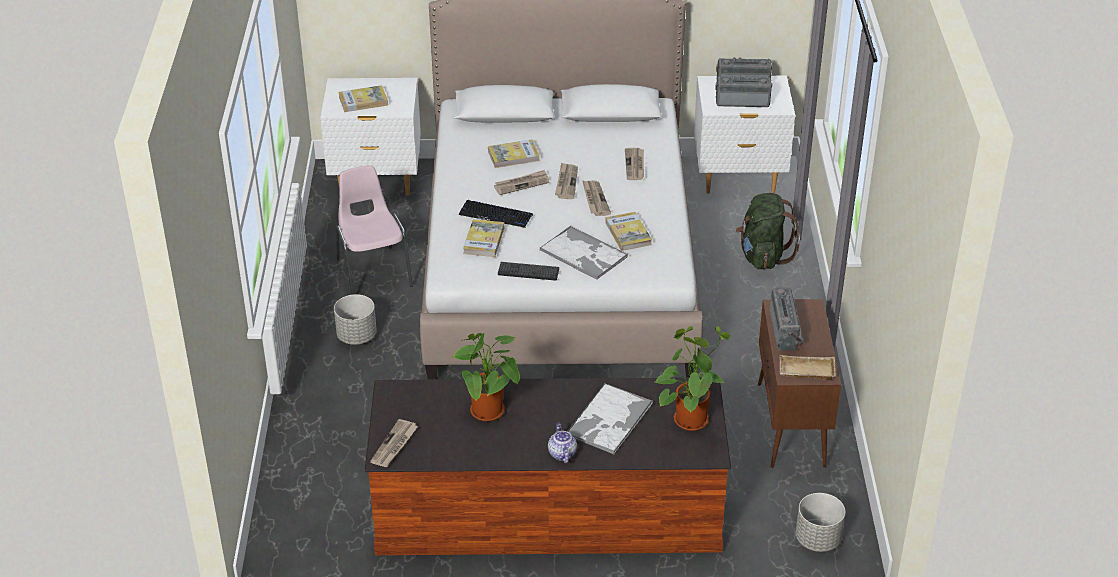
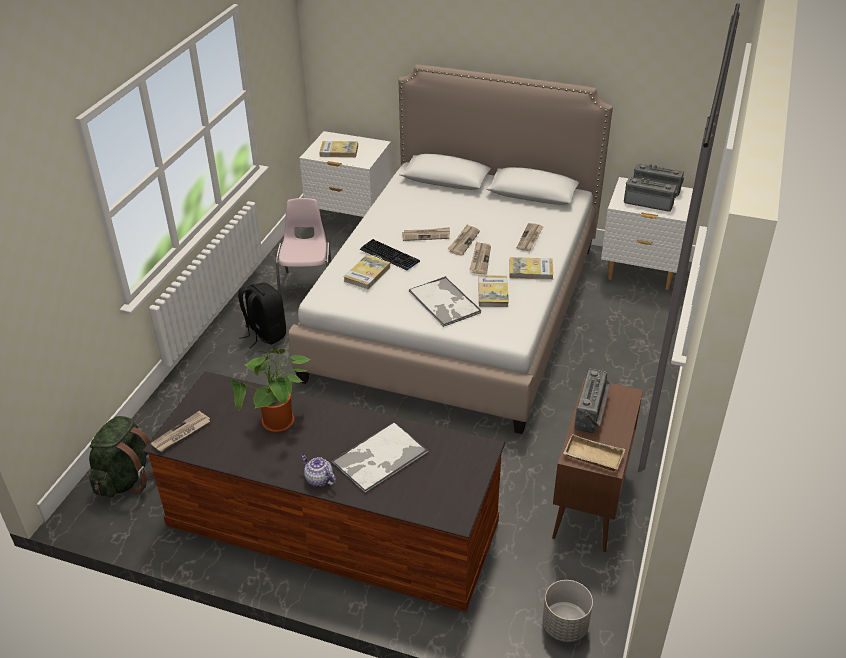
camera: 20 degrees right, 0 degrees up
grey planter [334,294,377,345] -> black backpack [238,282,286,348]
book [488,139,540,168] -> book moved to [509,257,554,280]
keyboard [498,262,559,281] -> none
teapot [548,423,577,463] -> teapot turned 60 degrees counterclockwise [300,454,336,487]
potted plant [655,326,731,431] -> none
green backpack [736,193,800,270] -> green backpack moved to [89,416,154,497]

